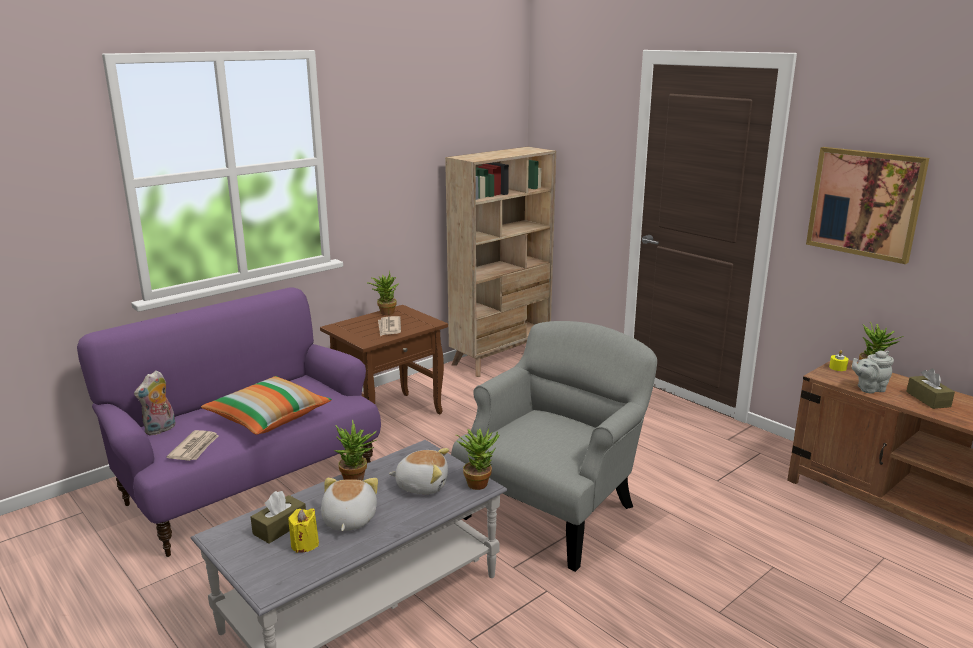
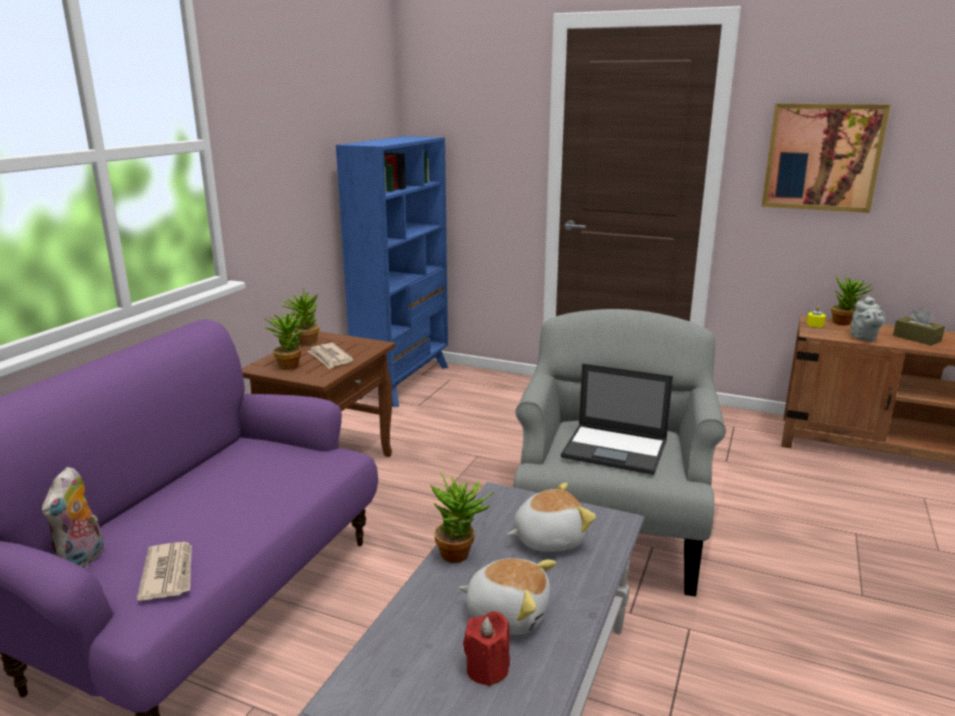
camera: 25 degrees left, 0 degrees up
pillow [201,376,332,435] -> none
brown tissue box [251,491,306,544] -> none
yellow candle [288,508,319,553] -> red candle [463,611,510,686]
plush toy [321,478,378,531] -> plush toy turned 135 degrees clockwise [458,558,556,635]
beige bookcase [445,147,556,377] -> blue bookcase [336,136,448,407]
potted plant [456,429,500,490] -> potted plant moved to [263,311,303,370]
grey teapot [852,351,894,393] -> grey teapot turned 45 degrees counterclockwise [850,296,885,342]
none -> laptop [561,363,673,475]

